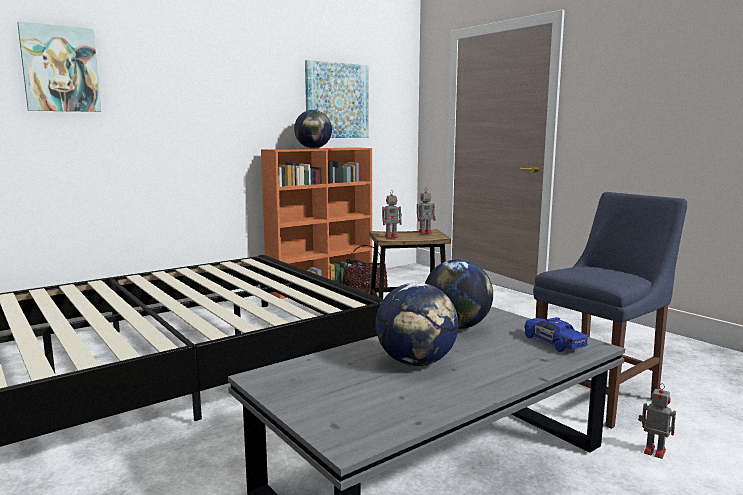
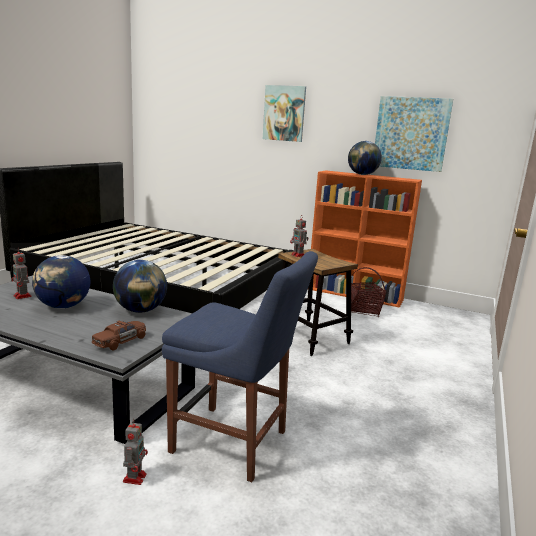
camera: 60 degrees right, 5 degrees up
picture [17,21,101,112] -> picture moved to [263,85,306,142]
toy robot [417,192,436,234] -> toy robot moved to [11,248,32,299]
blue toy car [524,317,588,352] -> brown toy car [92,321,146,350]

